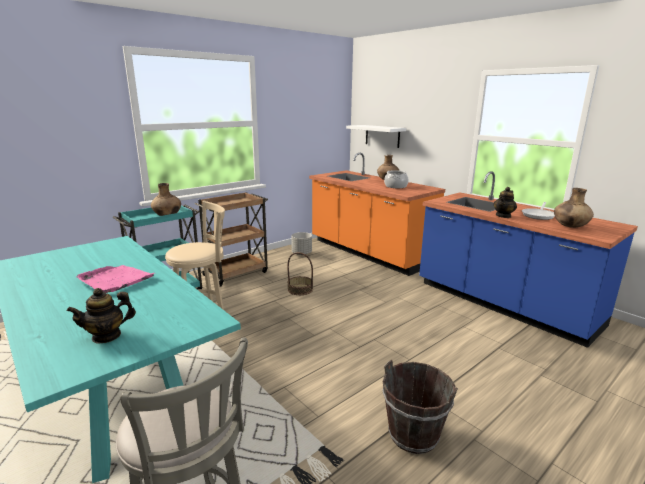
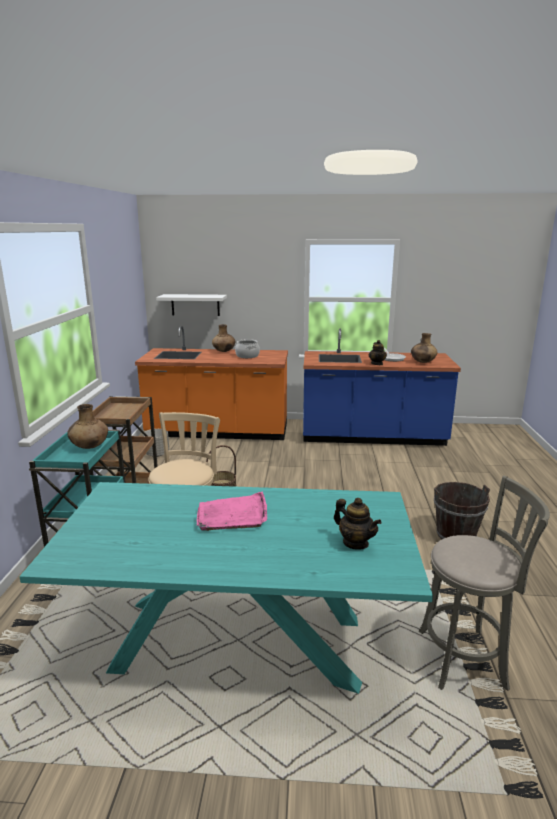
camera: 45 degrees left, 0 degrees up
teapot [67,288,136,344] -> teapot turned 60 degrees counterclockwise [334,498,382,550]

